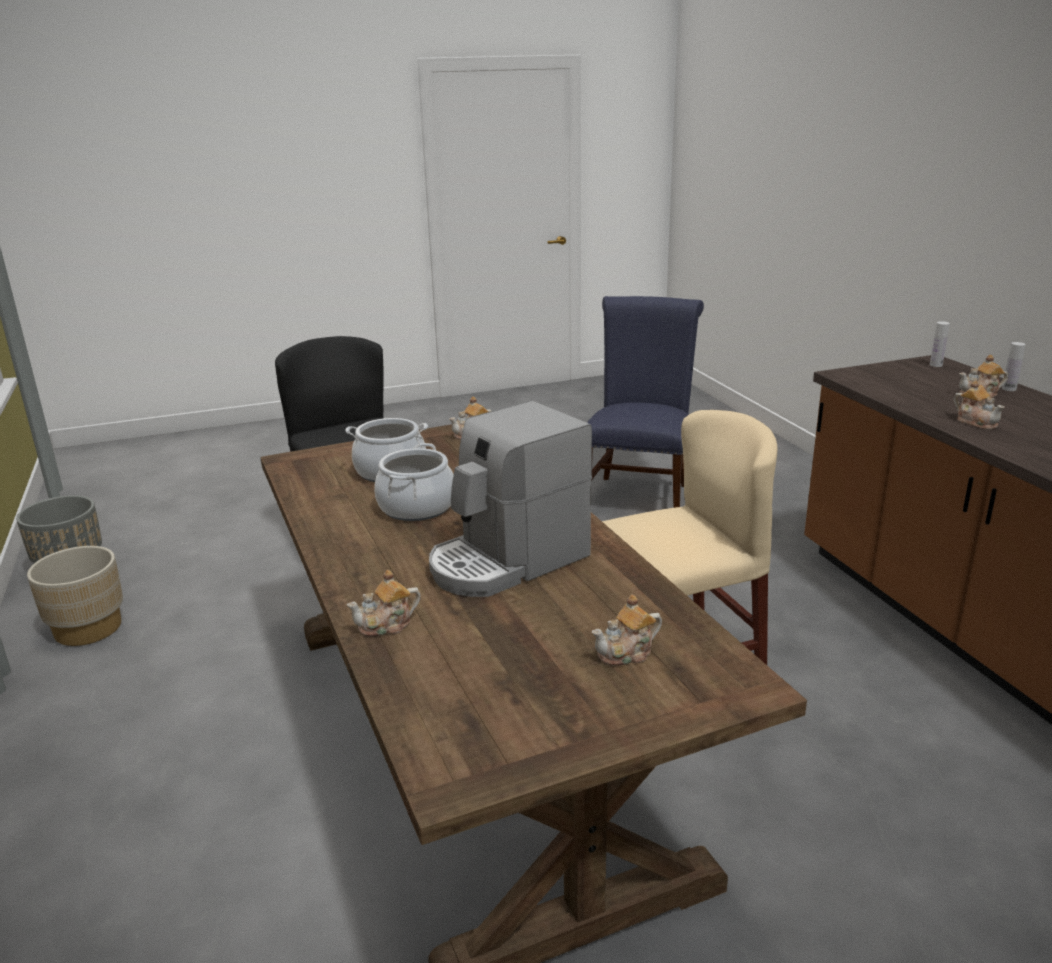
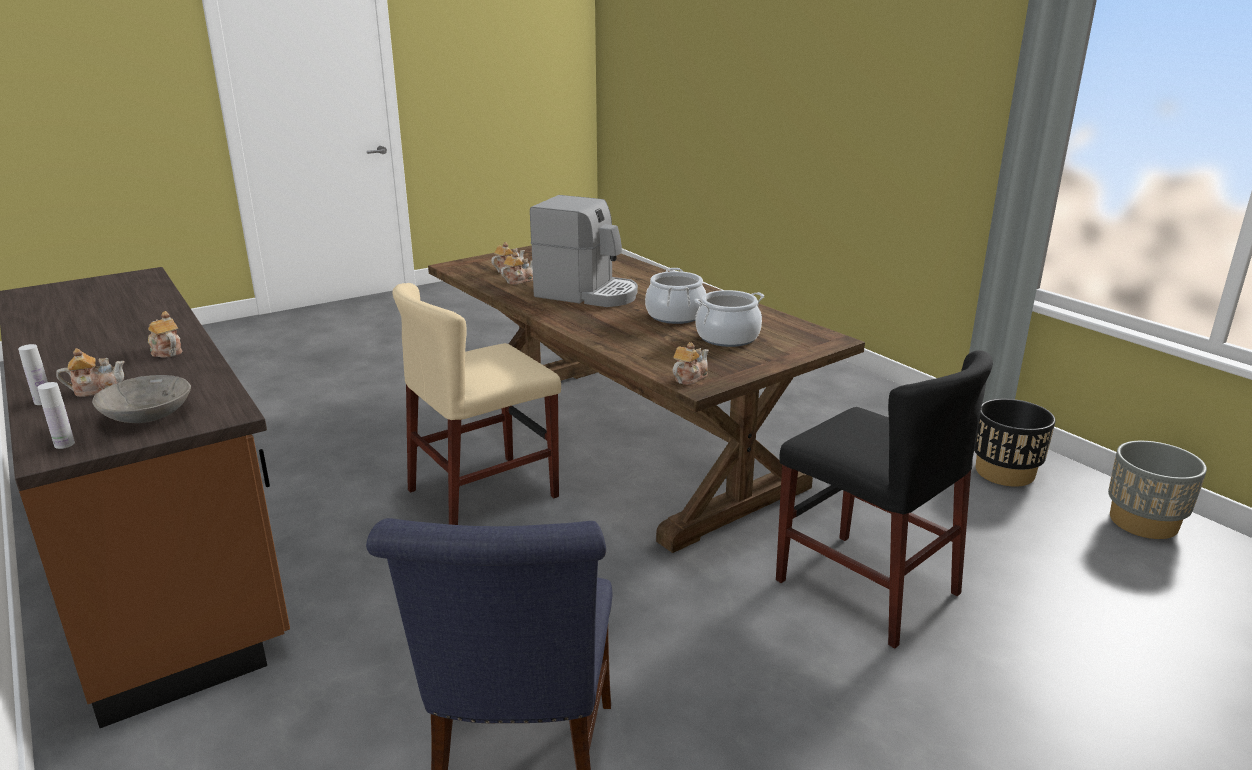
camera: 165 degrees right, 0 degrees up
beige planter [27,546,123,646] -> black planter [974,399,1055,487]
teapot [347,570,421,636] -> teapot moved to [501,252,533,285]
coffee machine [429,401,592,597] -> coffee machine turned 75 degrees clockwise [530,195,638,307]
none -> grey bowl [92,375,191,423]

